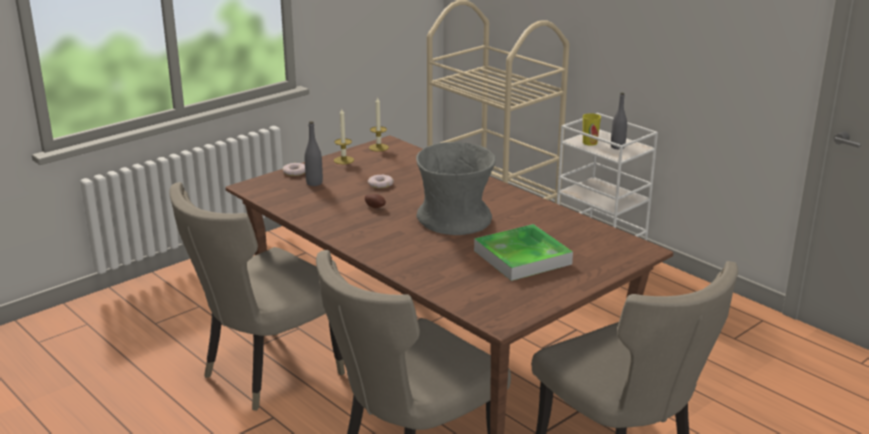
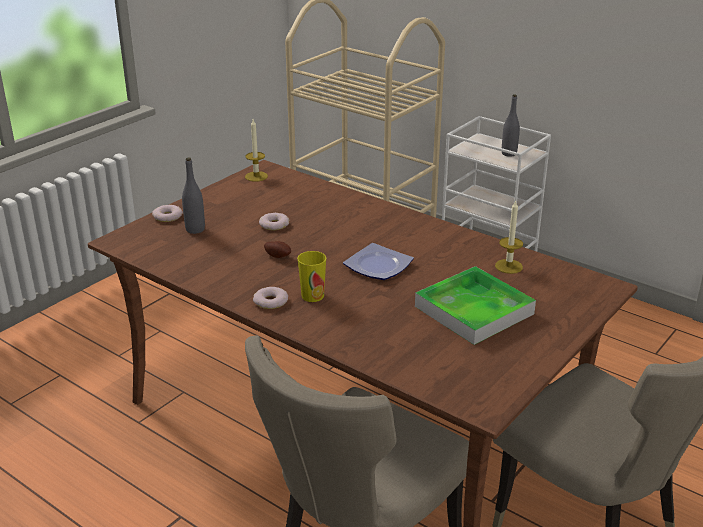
camera: 10 degrees left, 5 degrees up
beige chair [169,182,345,411] -> none
candle [334,109,354,164] -> candle moved to [495,200,523,274]
grey vase [416,142,496,235] -> plate [343,243,414,280]
cup [583,113,601,146] -> cup moved to [297,251,326,302]
none -> donut [253,287,288,309]

